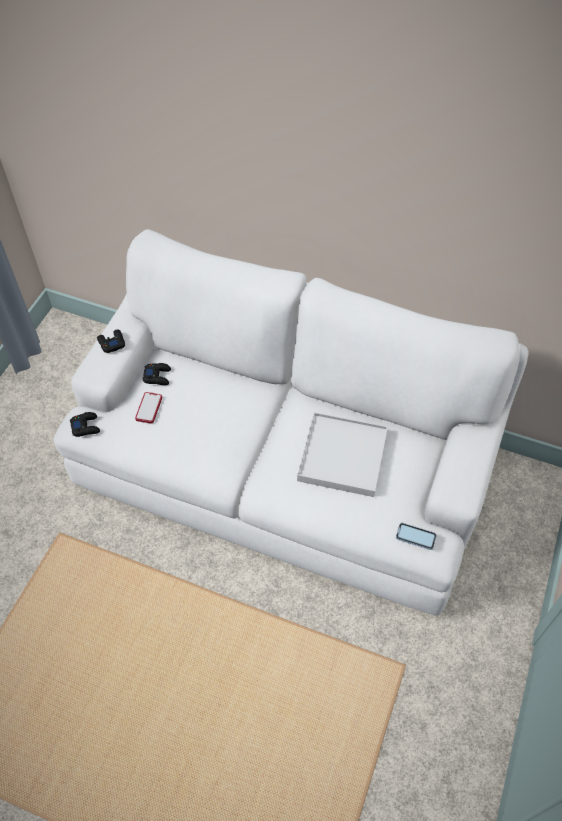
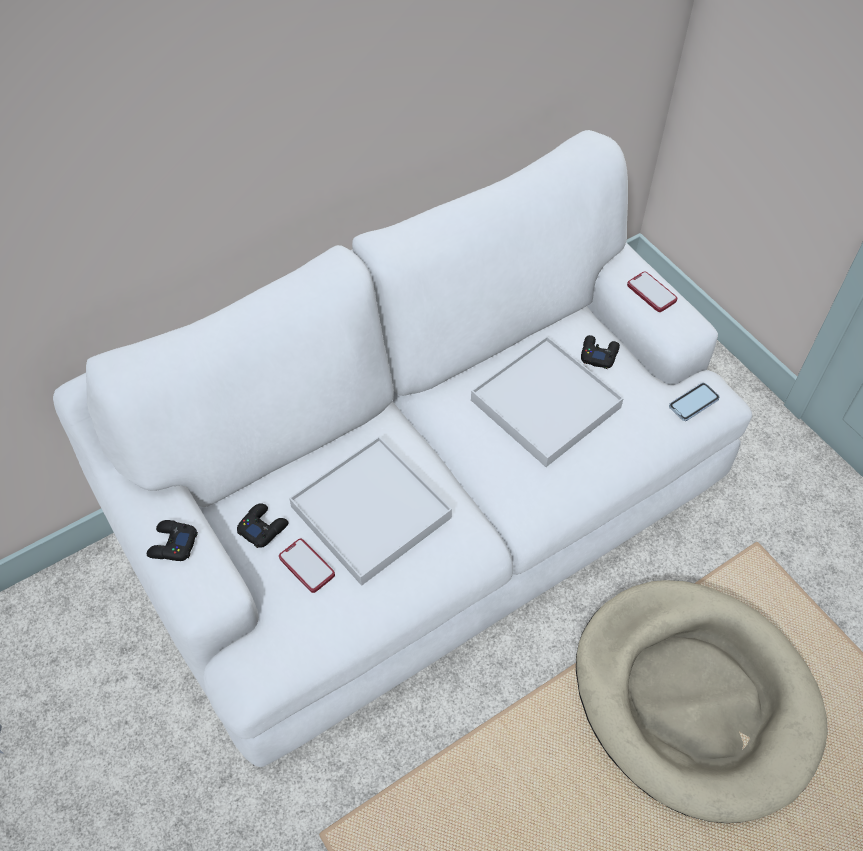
camera: 55 degrees left, 0 degrees up
black game controller [70,412,100,437] -> black game controller moved to [581,335,620,369]
none -> white tray [289,436,452,586]
none -> beige dog bed [576,580,828,823]
none -> phone [627,271,677,312]

